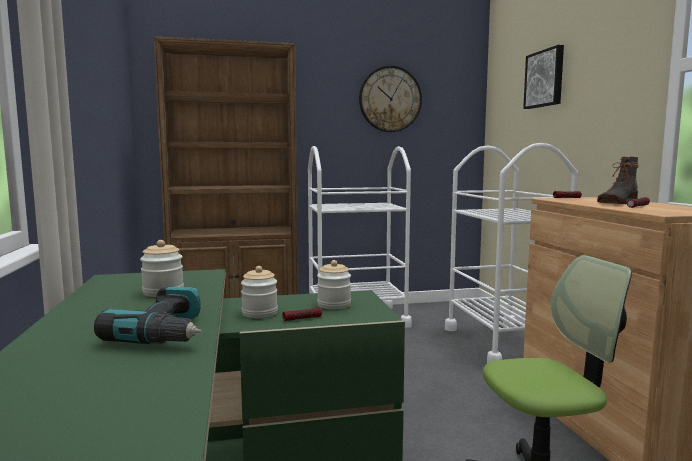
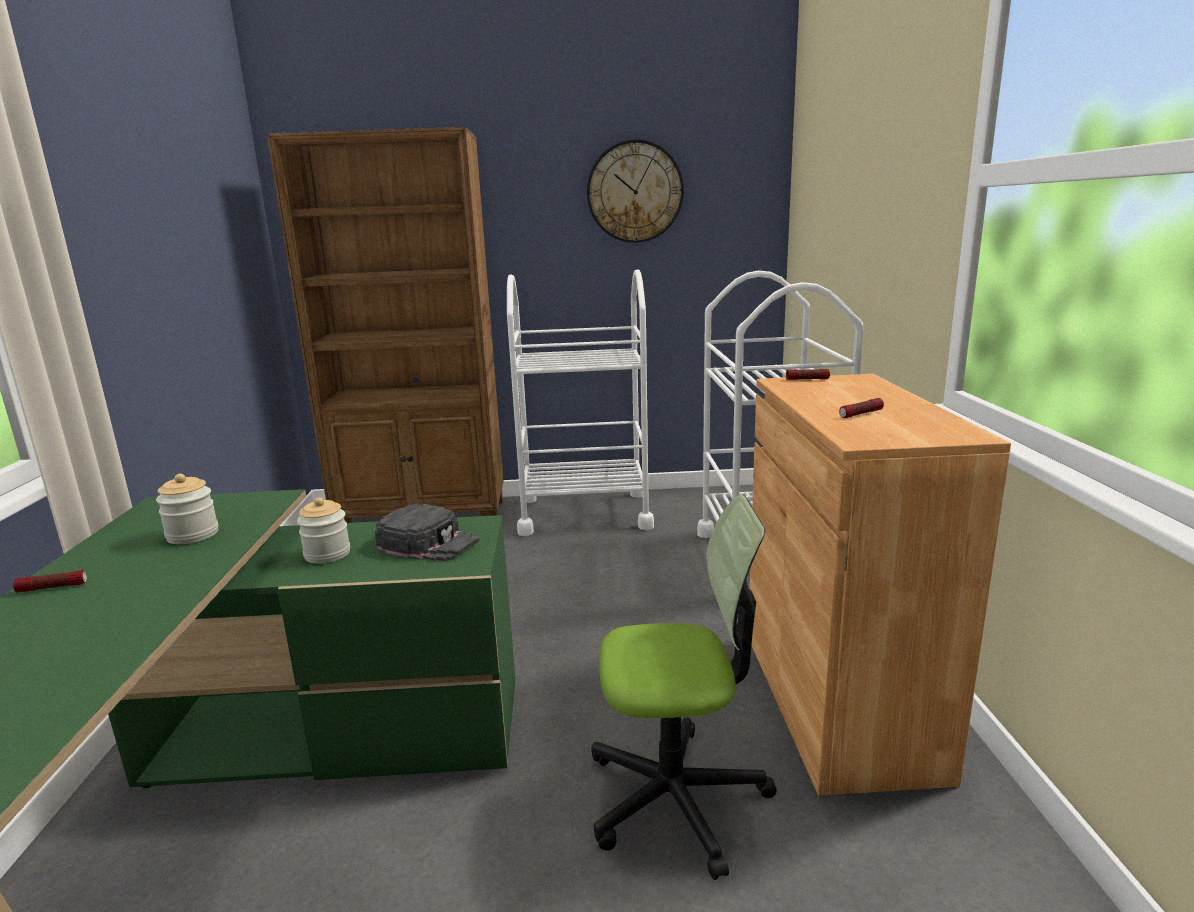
camera: 10 degrees right, 10 degrees up
power drill [94,286,202,344] -> none
flashlight [282,308,322,321] -> flashlight moved to [13,570,87,592]
jar [317,260,351,309] -> black cap [375,504,479,562]
picture [523,45,564,109] -> none
boot [597,157,638,204] -> none

